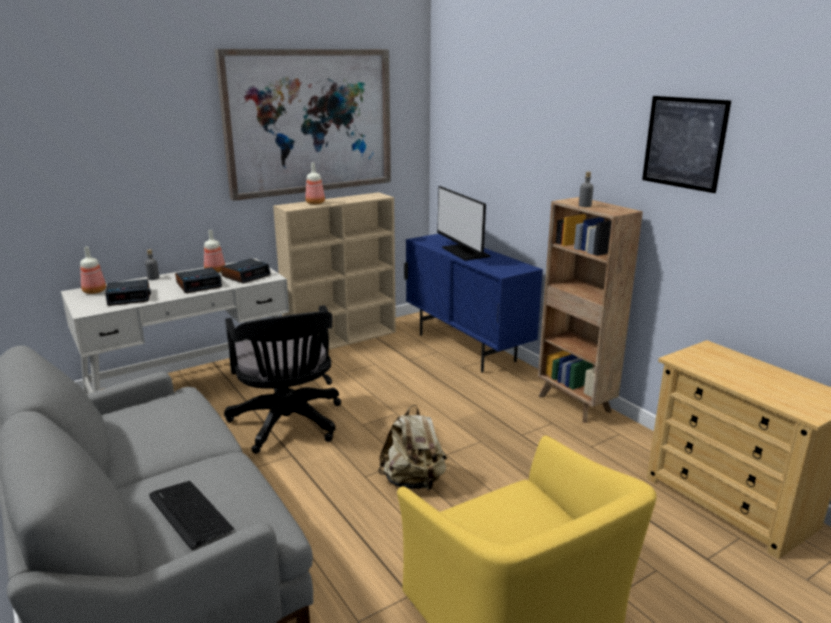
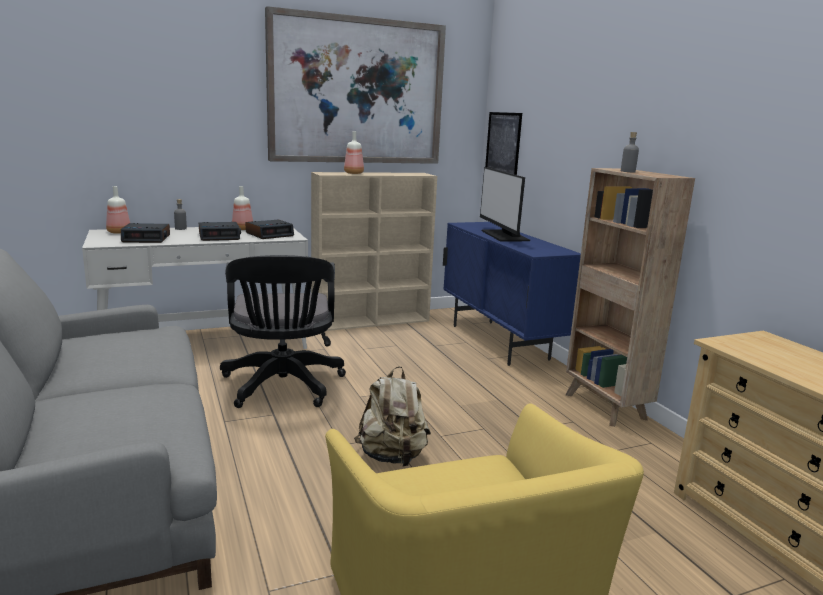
camera: 10 degrees right, 5 degrees down
keyboard [149,481,234,550] -> none
picture [642,96,731,193] -> picture moved to [485,112,522,175]

